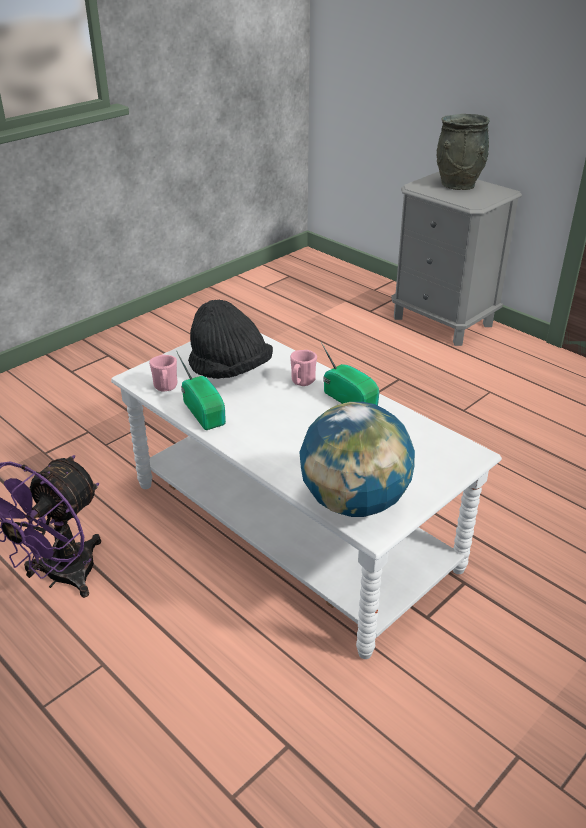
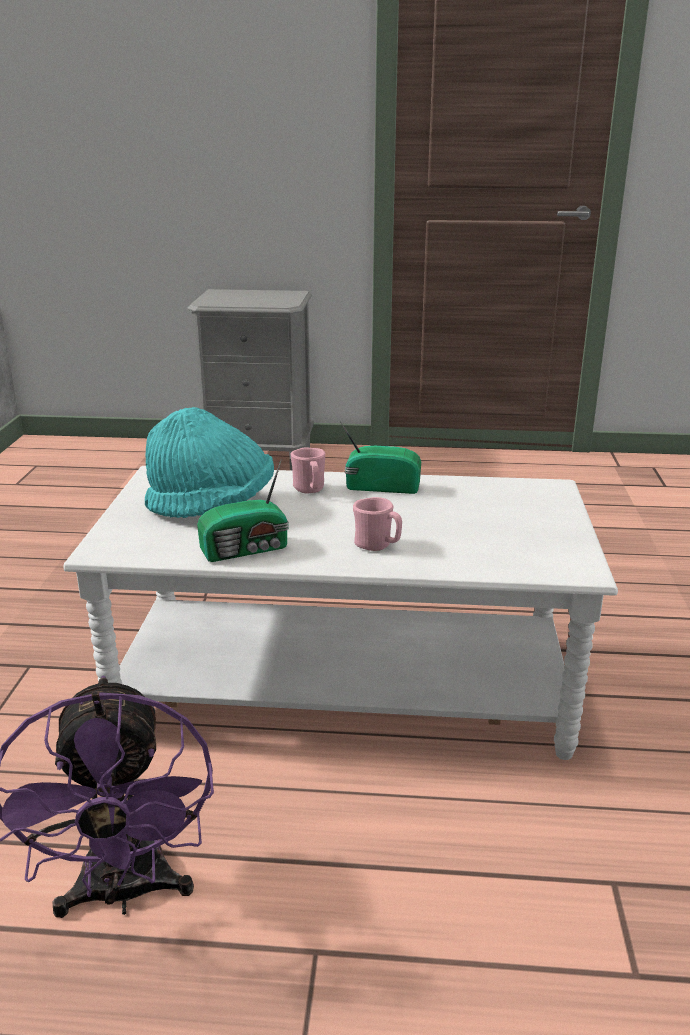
camera: 40 degrees left, 10 degrees down
pink mug [149,355,178,391] -> pink mug moved to [353,497,402,551]
radio [176,350,226,430] -> radio turned 135 degrees clockwise [197,459,289,562]
black hat [188,300,273,379] -> turquoise hat [145,407,274,518]
globe [299,402,415,517] -> none
grey vase [437,114,490,190] -> none

